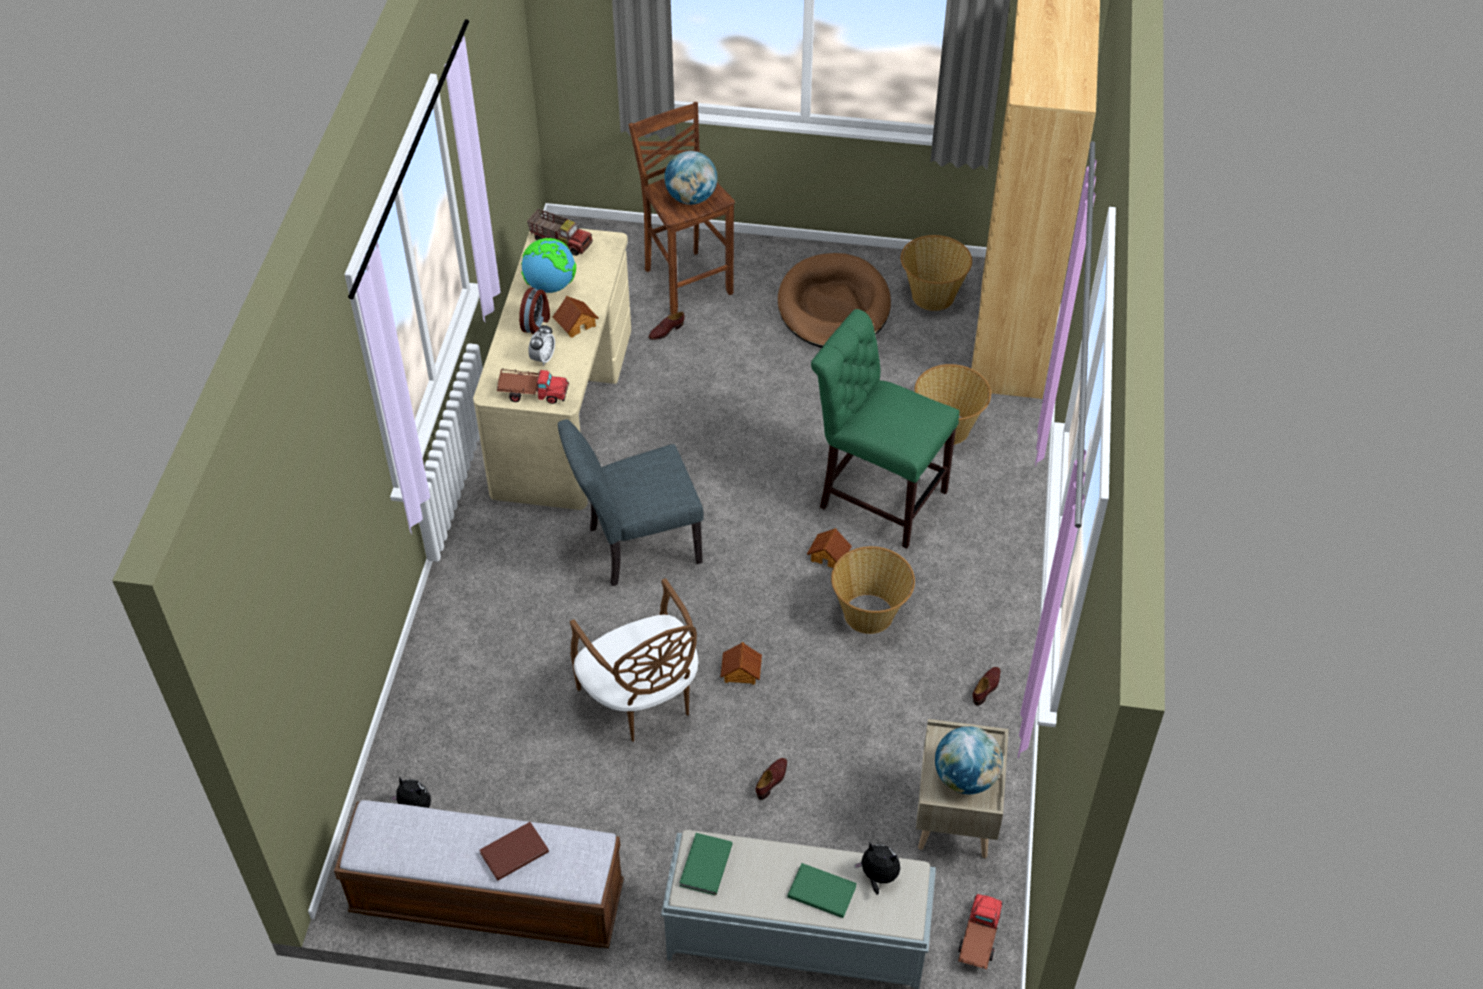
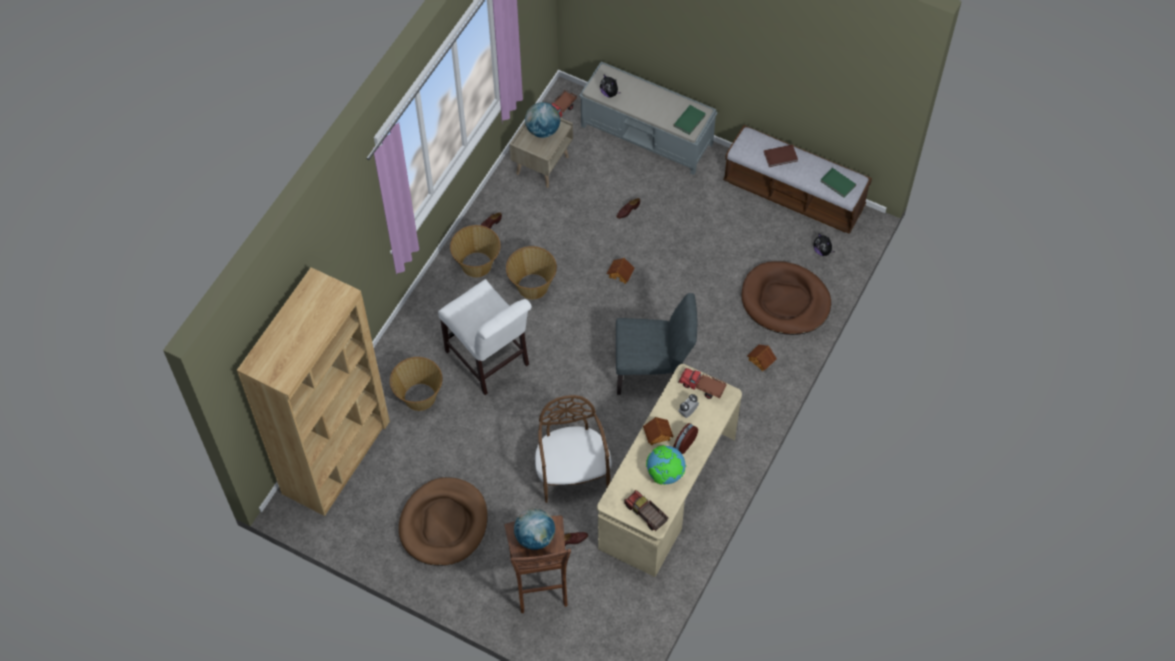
camera: 160 degrees left, 10 degrees up
brown chair [570,578,698,742] -> brown chair moved to [535,395,612,503]
green book [787,863,857,918] -> green book moved to [820,168,856,198]
toy house [807,528,852,568] -> toy house moved to [747,345,777,371]
green chair [811,309,960,548] -> white chair [438,279,532,395]
basket [901,235,972,311] -> basket moved to [450,225,500,277]
none -> brown dog bed [741,261,831,335]

